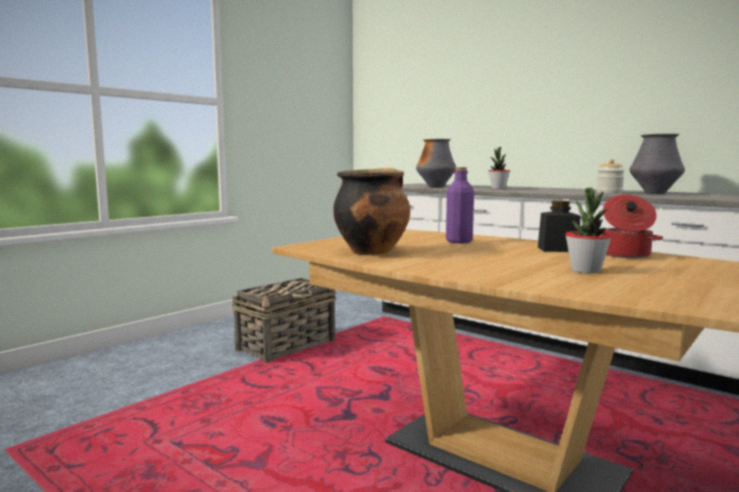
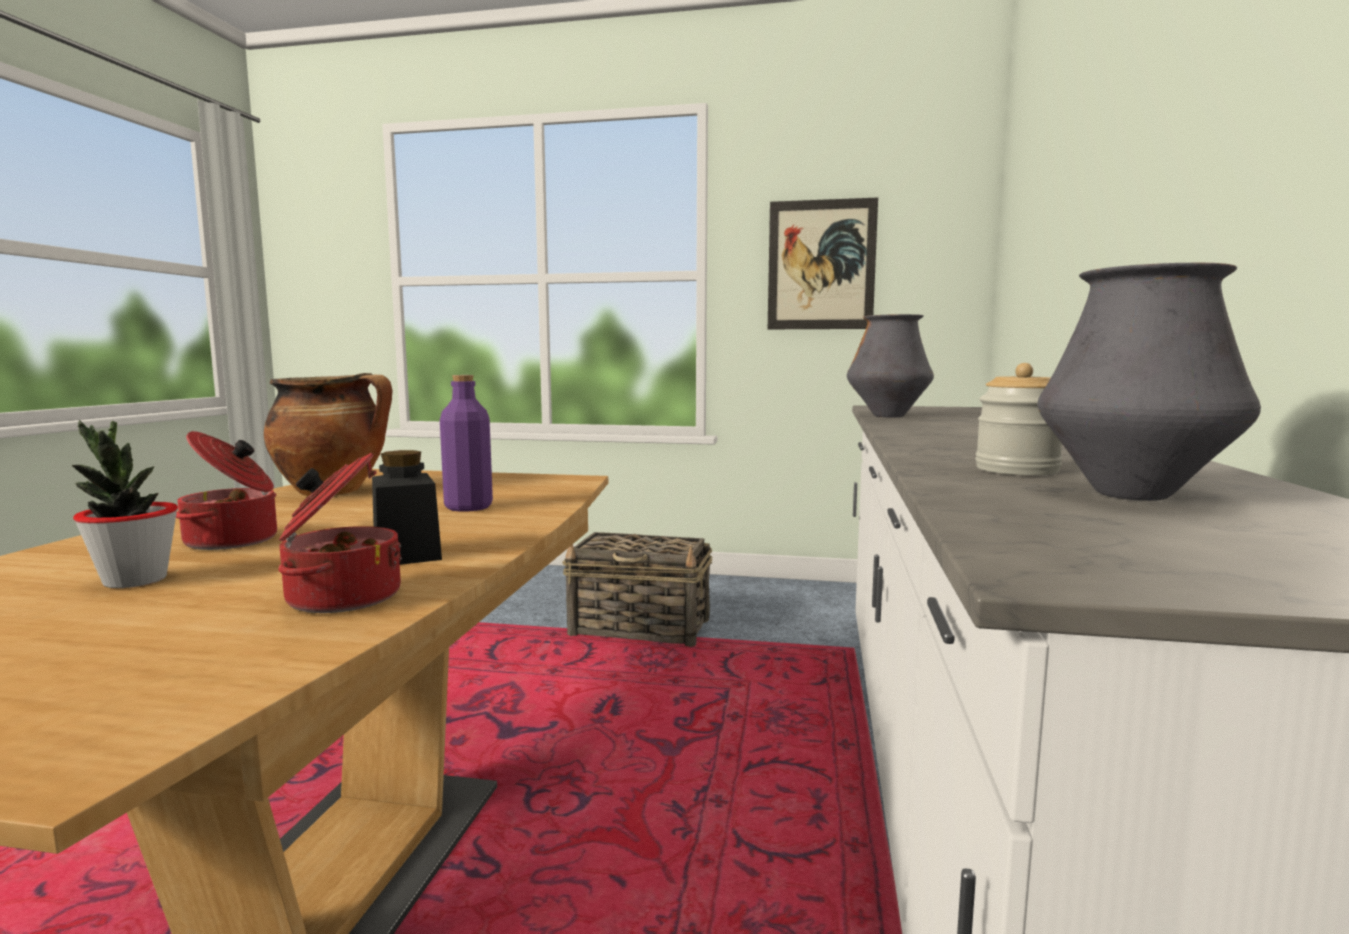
camera: 60 degrees right, 0 degrees up
potted plant [488,147,510,189] -> none
none -> cooking pot [176,431,277,550]
none -> picture [768,198,878,329]

